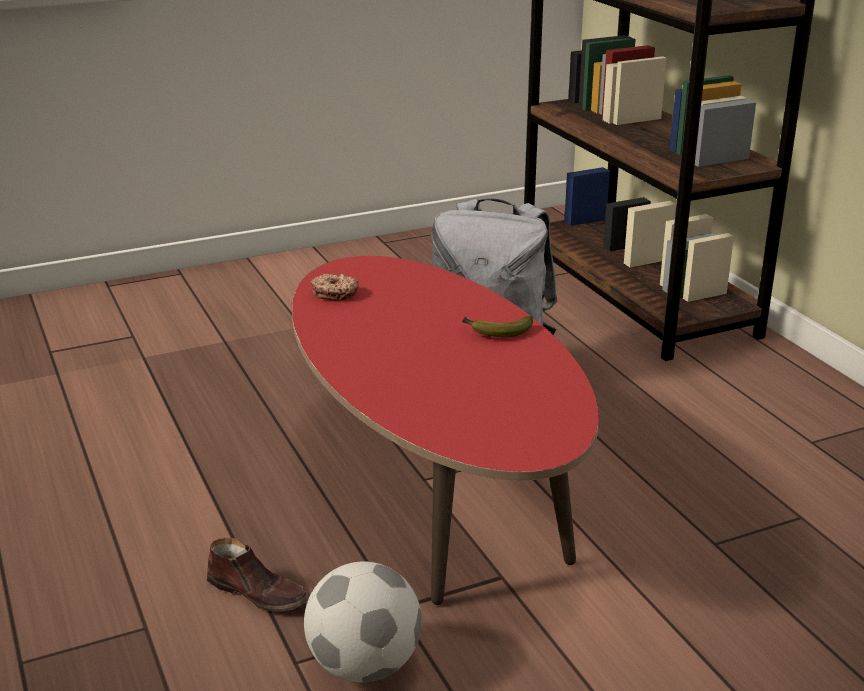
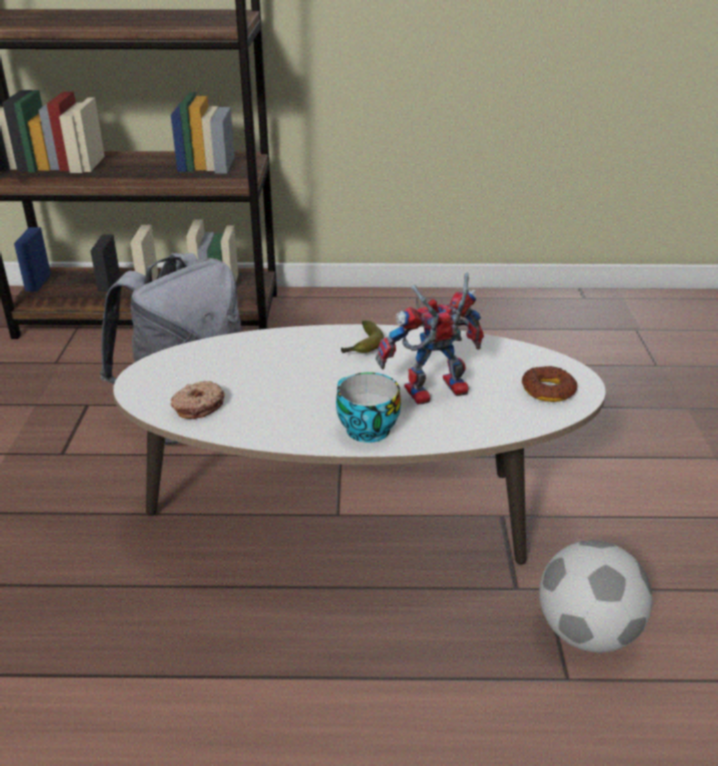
camera: 65 degrees left, 5 degrees up
brown shoe [207,538,309,611] -> none
red coffee table [292,256,599,605] -> white coffee table [113,324,606,565]
none -> cup [336,372,401,443]
none -> toy robot [376,273,484,404]
none -> donut [522,366,577,402]

